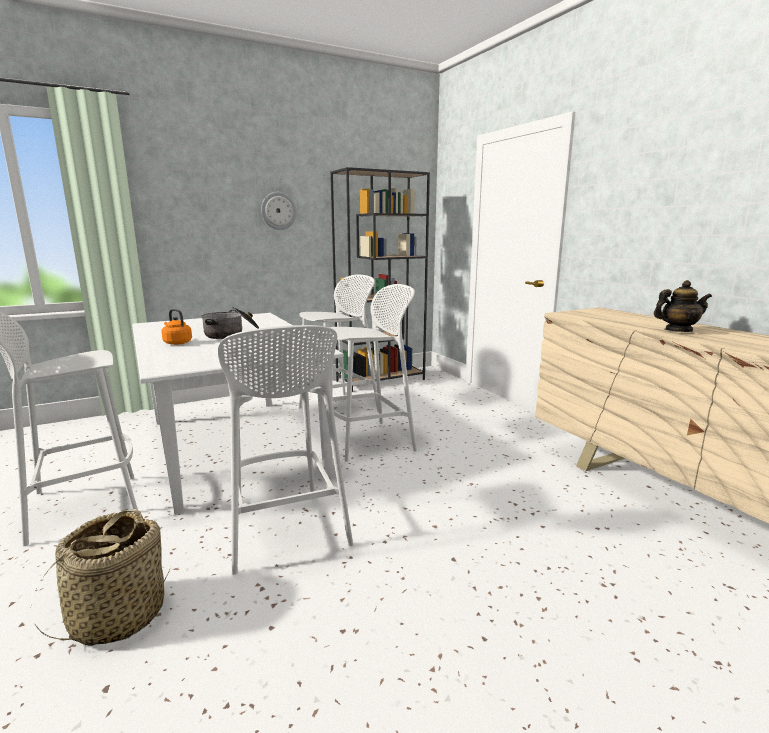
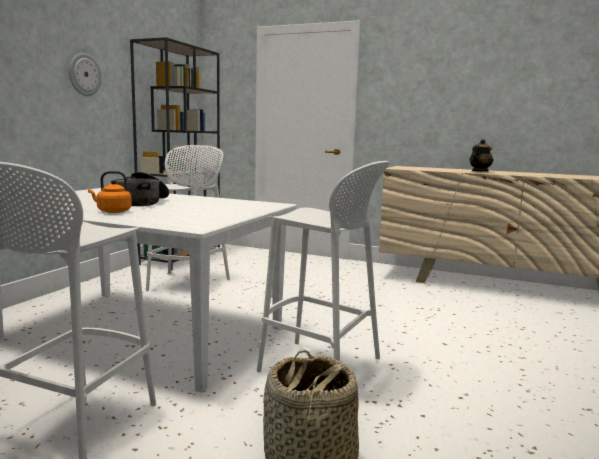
camera: 40 degrees left, 5 degrees down
white stool [326,284,417,461] -> none

